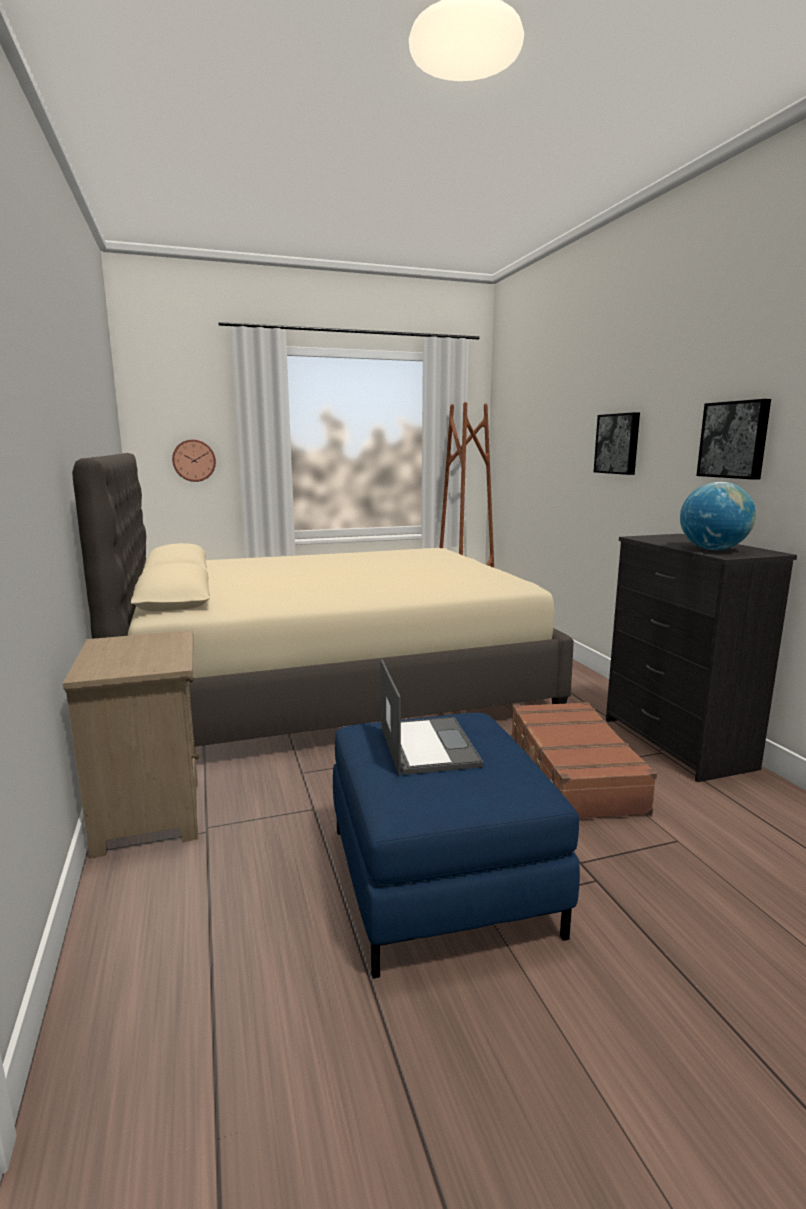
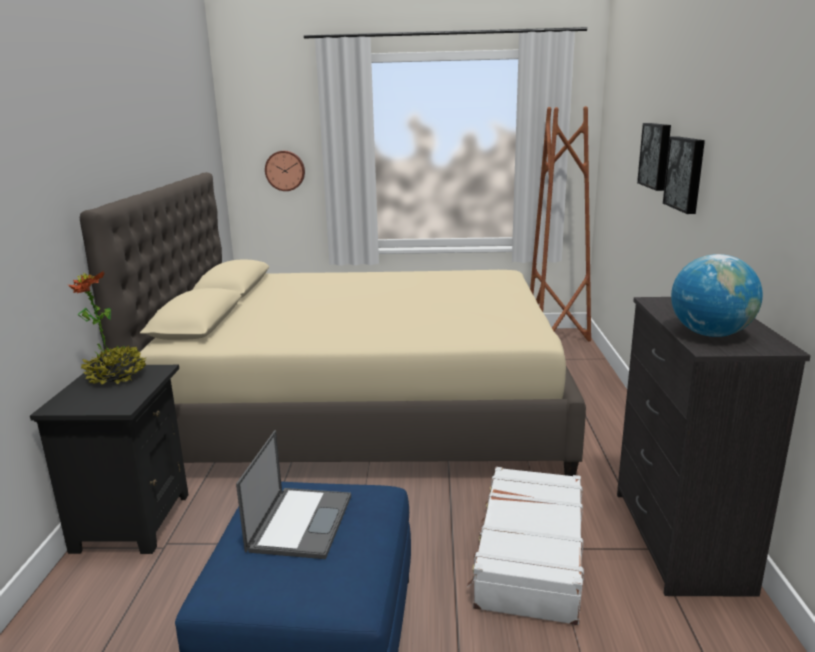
camera: 20 degrees right, 5 degrees up
beige nightstand [63,630,199,858] -> black nightstand [30,365,189,554]
brown suitcase [511,702,657,819] -> white suitcase [467,467,584,625]
picture [696,399,771,480] -> picture moved to [637,123,671,191]
none -> potted plant [68,271,147,385]

